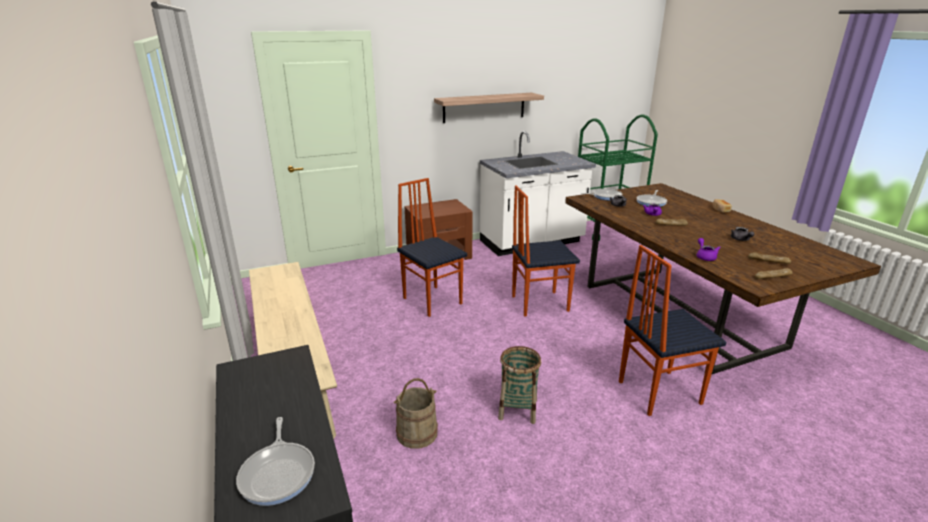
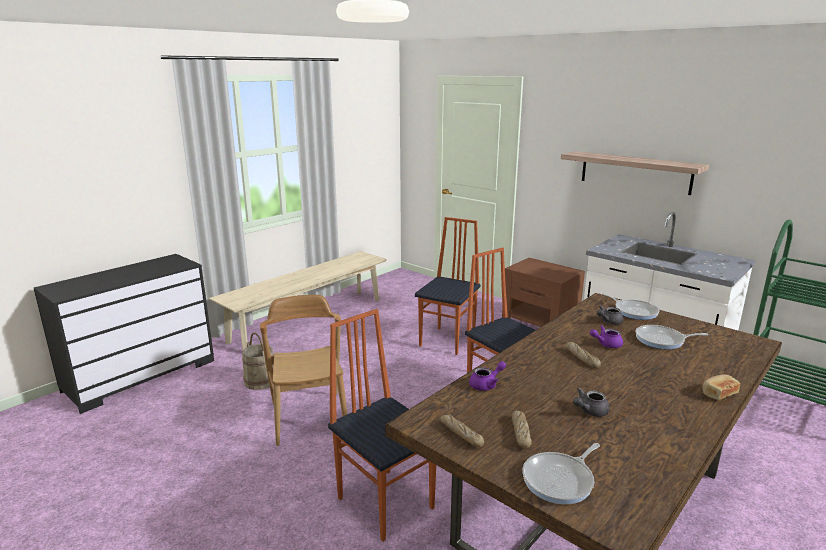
camera: 65 degrees right, 5 degrees down
frying pan [236,417,315,506] -> frying pan moved to [522,443,600,504]
basket [498,346,541,424] -> brown chair [260,295,347,446]

